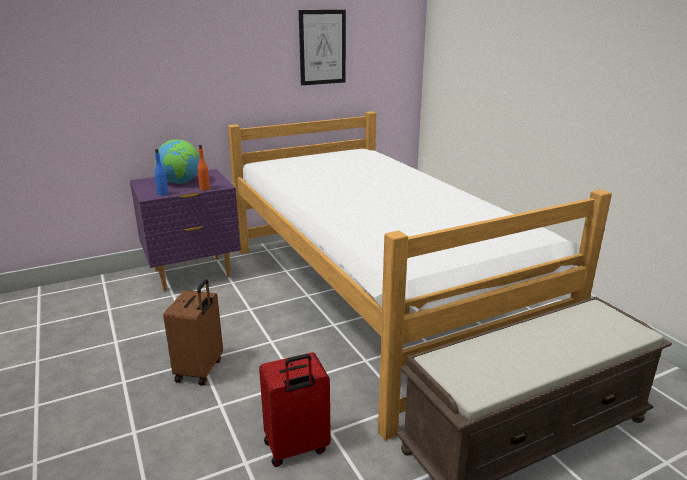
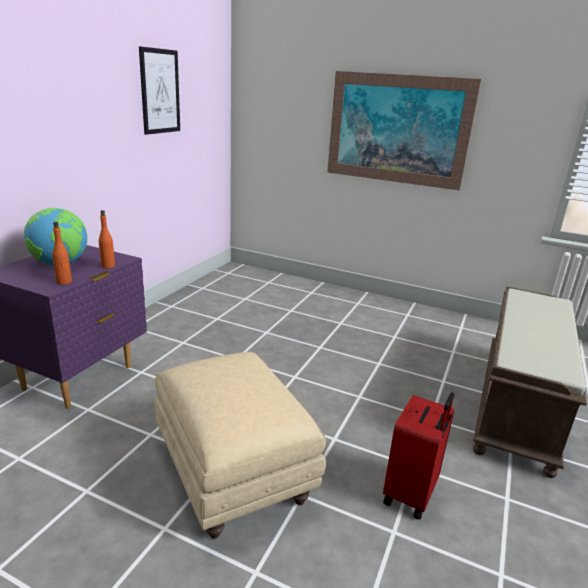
camera: 40 degrees left, 0 degrees up
blue bottle [154,149,168,196] -> orange bottle [52,222,72,284]
brown suitcase [163,279,223,386] -> beige ottoman [154,352,326,539]
bed [228,111,612,440] -> none
none -> picture [327,71,481,190]

